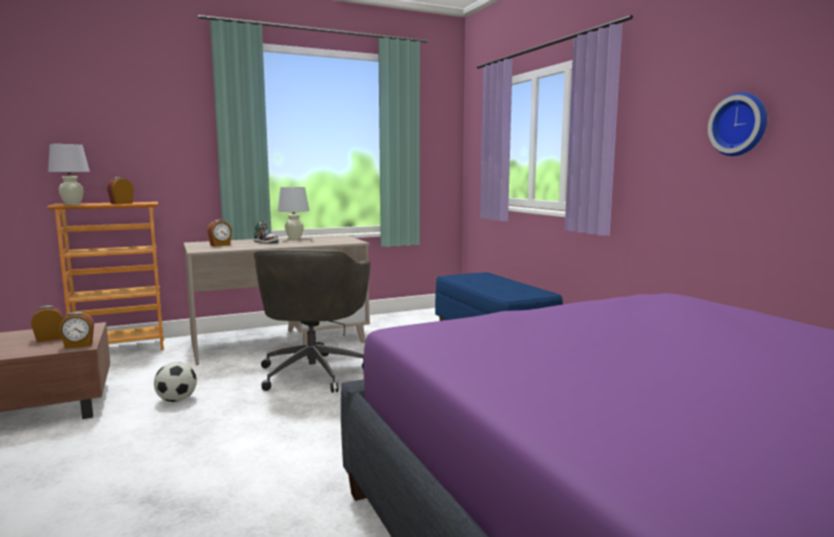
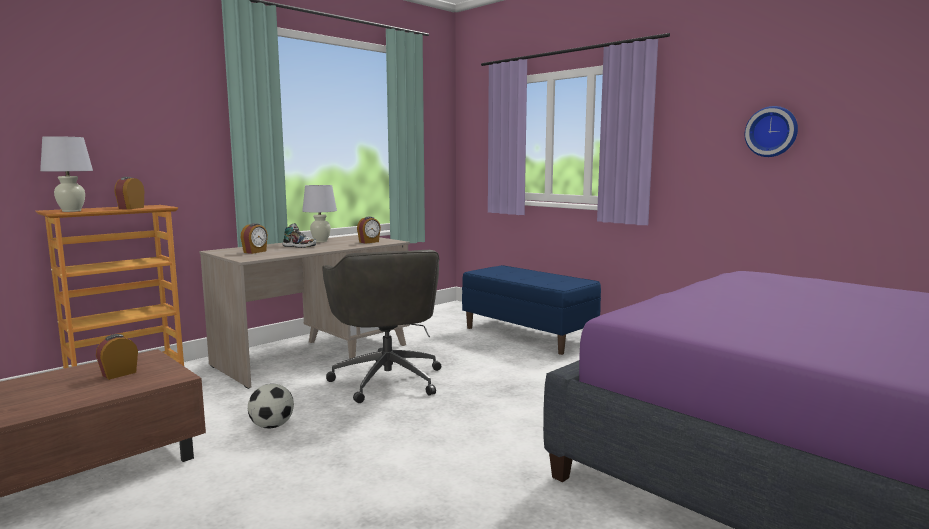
camera: 20 degrees left, 0 degrees up
alarm clock [59,312,94,349] -> alarm clock moved to [357,216,381,244]

